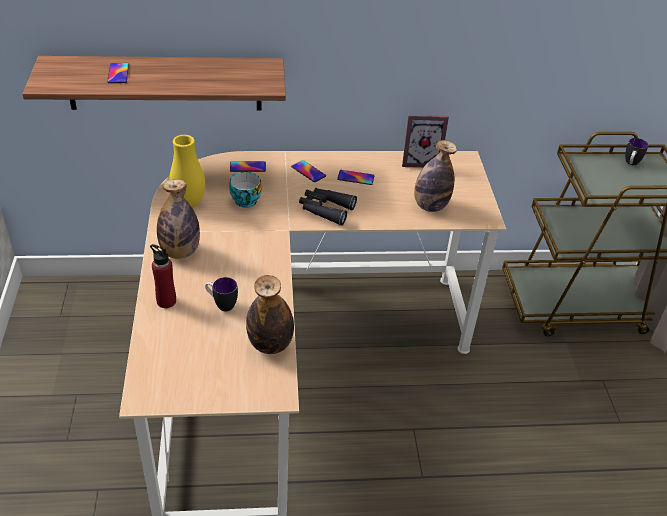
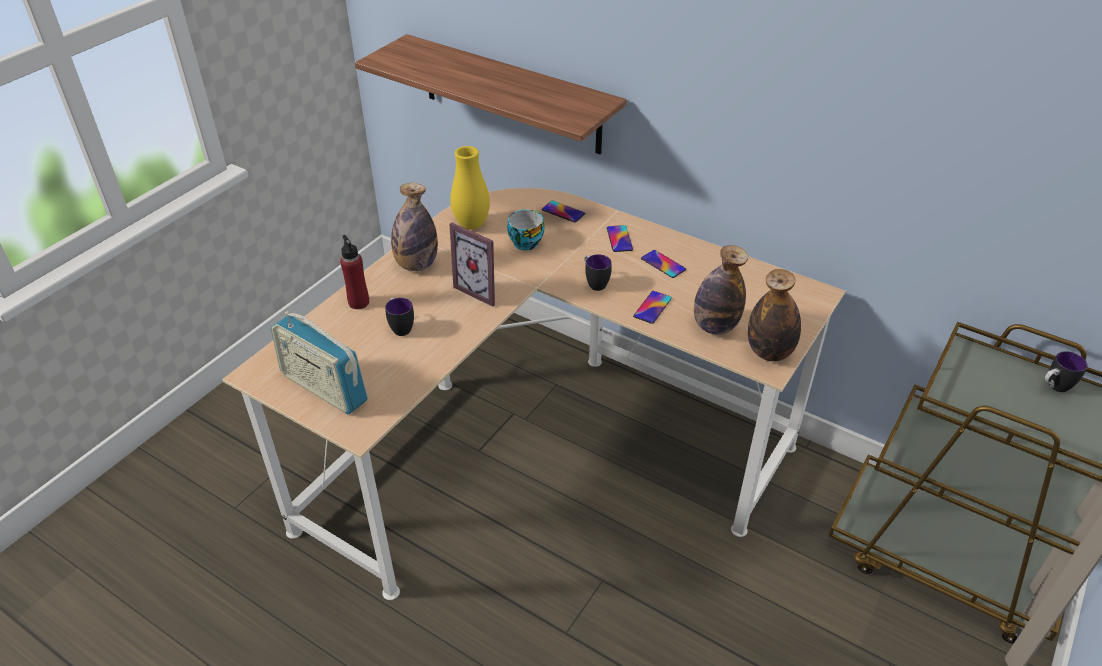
camera: 40 degrees right, 0 degrees up
phone [107,63,129,83] -> phone moved to [633,291,672,324]
bottle [246,275,294,354] -> bottle moved to [748,269,801,361]
black binoculars [299,188,357,226] -> mug [585,254,612,291]
picture frame [402,115,449,168] -> picture frame moved to [450,223,495,307]
none -> radio [271,311,368,414]

